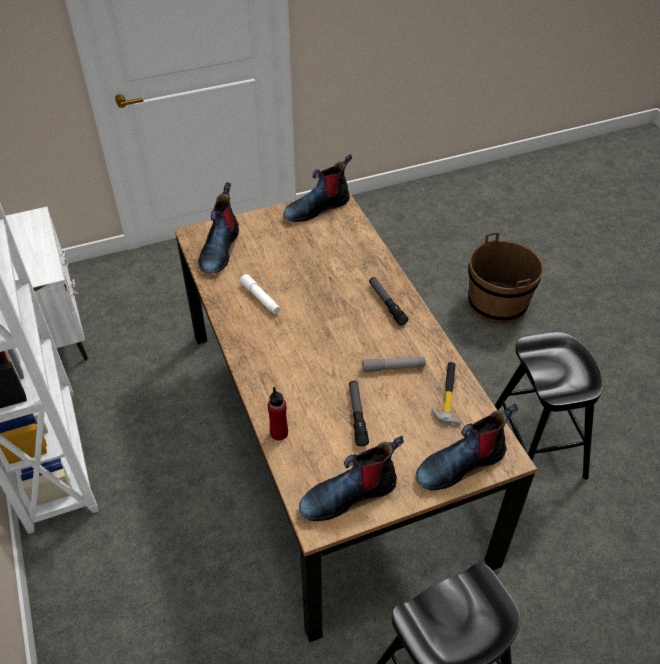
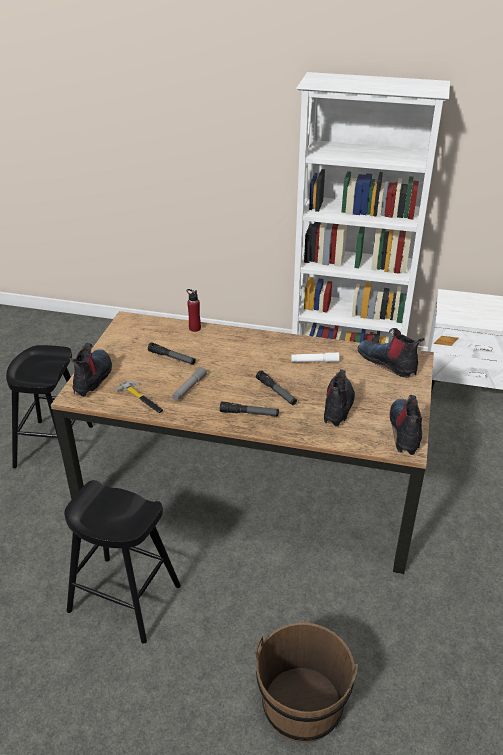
camera: 125 degrees right, 10 degrees down
boot [299,436,404,521] -> boot moved to [324,369,355,427]
none -> flashlight [256,370,297,405]

